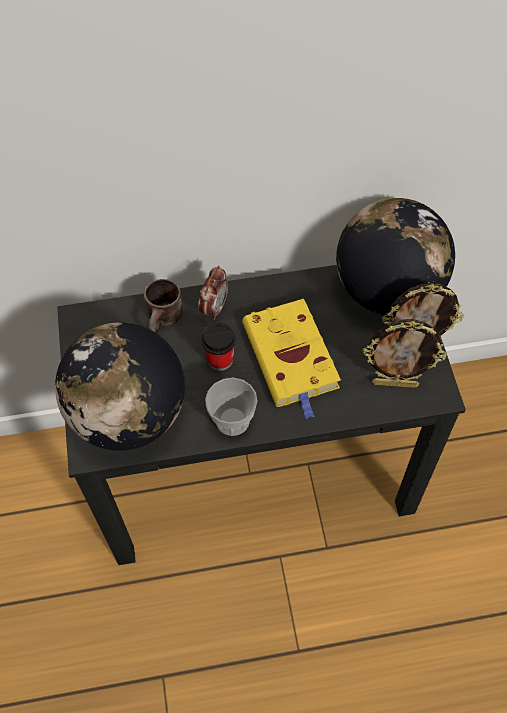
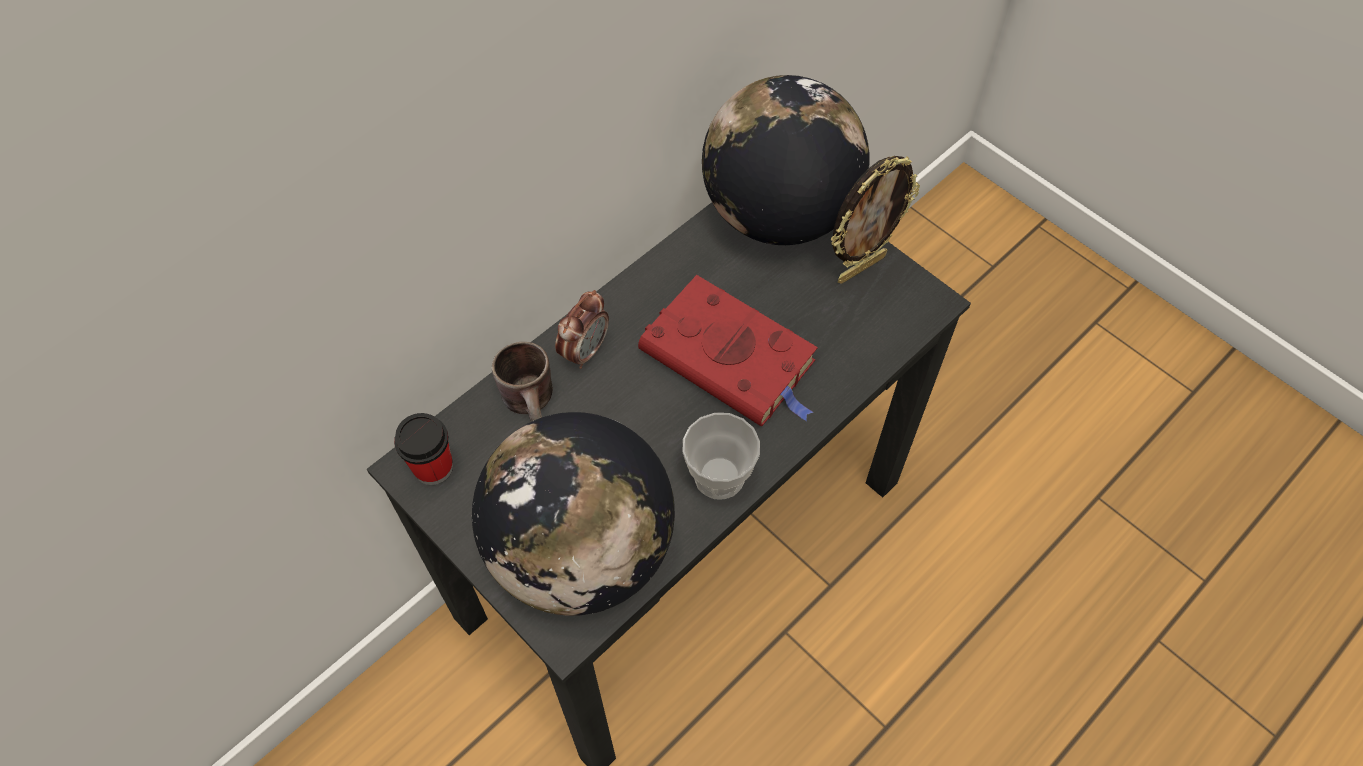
camera: 35 degrees left, 0 degrees up
alarm clock [198,266,228,320] -> alarm clock turned 45 degrees clockwise [555,290,609,369]
cup [202,323,236,371] -> cup moved to [394,413,453,485]
yellow book [242,299,341,420] -> red book [638,275,818,426]
picture frame [363,319,447,388] -> none

